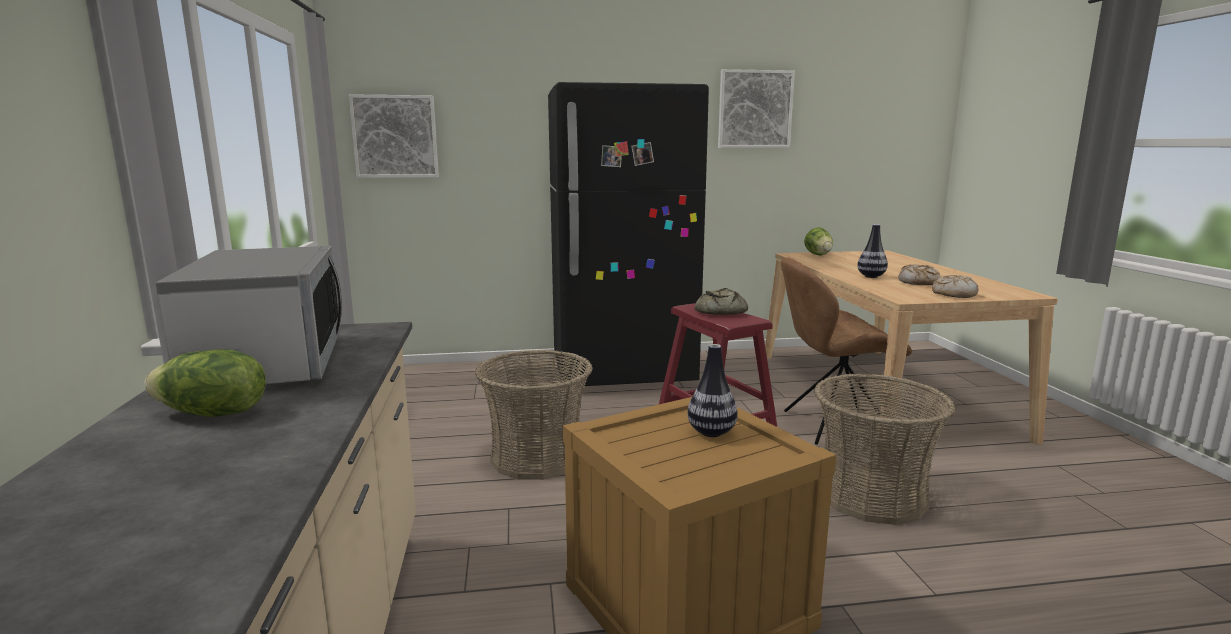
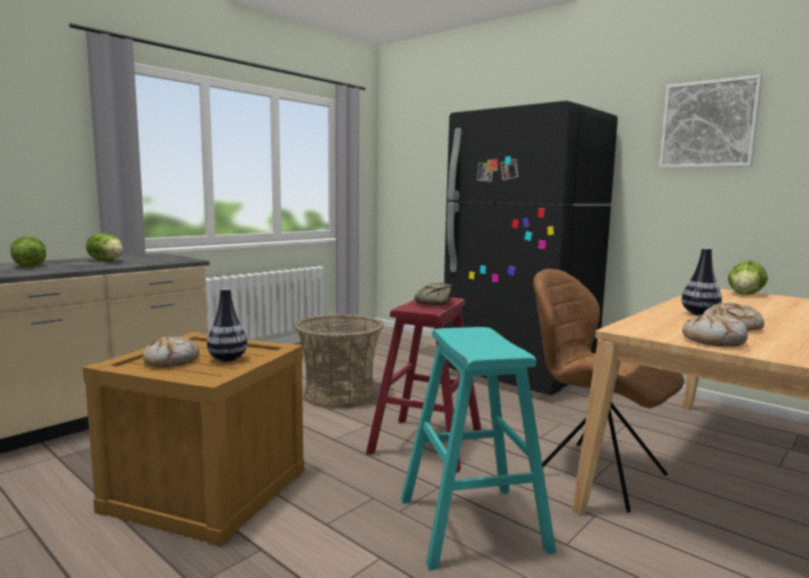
camera: 50 degrees right, 5 degrees down
microwave [156,246,342,384] -> lettuce [86,233,123,261]
picture [349,94,439,178] -> none
basket [814,373,956,525] -> turquoise stool [401,327,556,570]
none -> bread [143,337,199,367]

